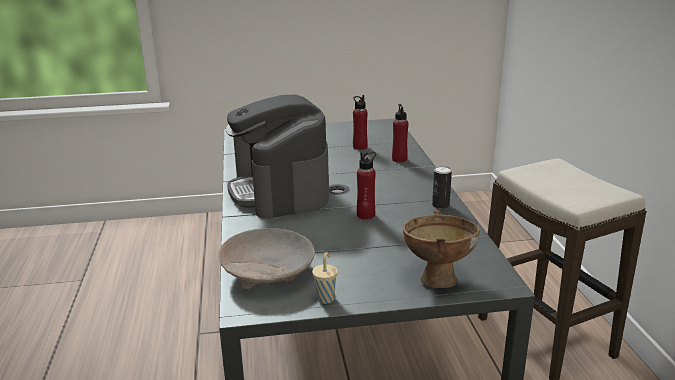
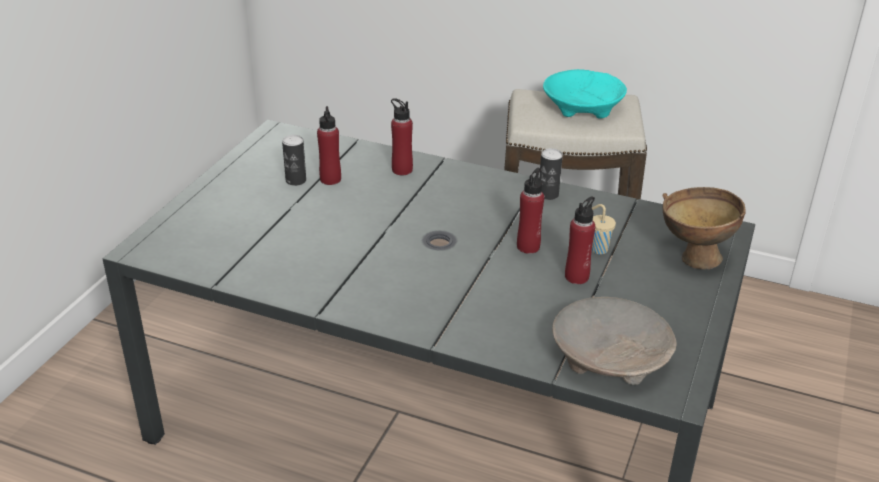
camera: 60 degrees left, 10 degrees up
coffee machine [226,95,329,219] -> none
beige cup [312,252,338,304] -> beige cup moved to [592,204,616,254]
none -> can [282,135,306,186]
none -> turquoise bowl [543,69,627,119]
none -> red bottle [565,196,595,284]

